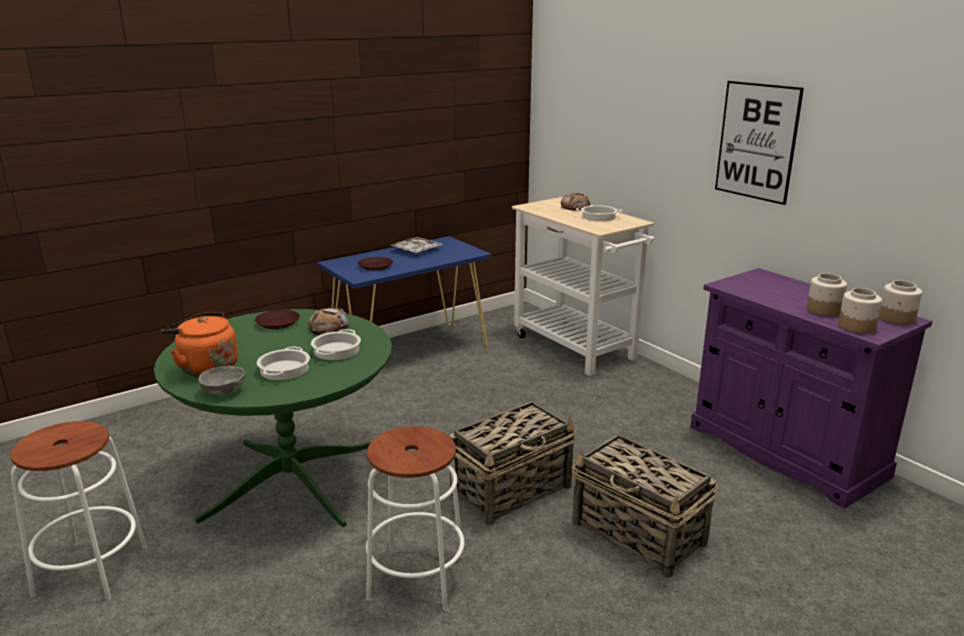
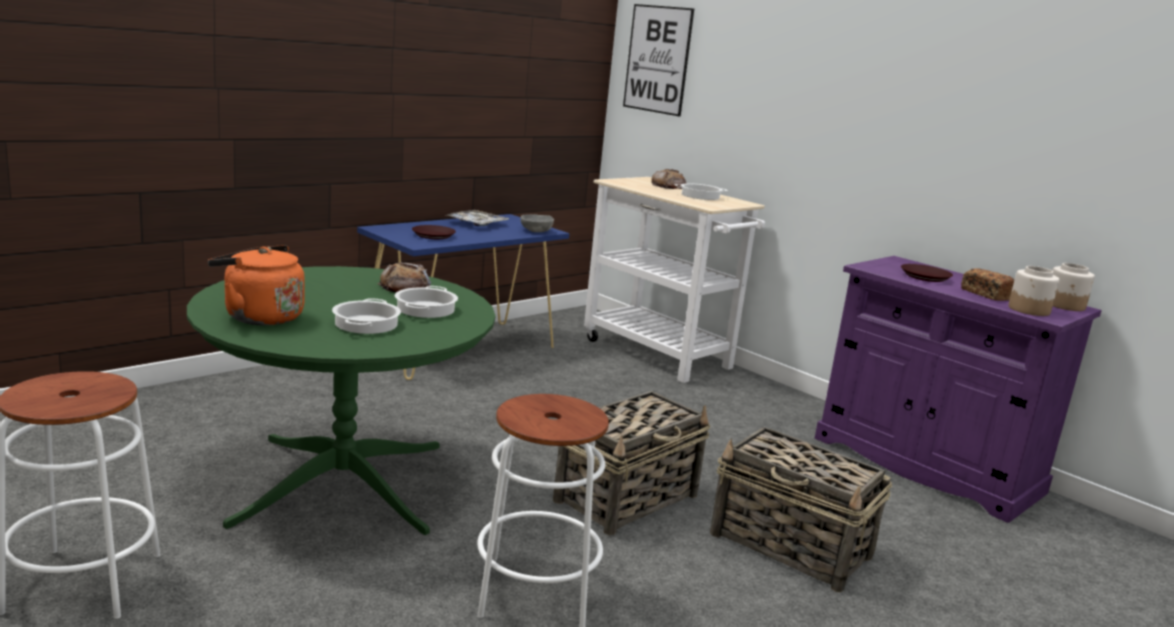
camera: 10 degrees left, 5 degrees down
grey bowl [198,366,245,395] -> grey bowl moved to [520,214,554,232]
brown plate [255,310,300,329] -> brown plate moved to [901,264,953,282]
picture [715,81,804,205] -> picture moved to [623,4,694,116]
jar [807,273,847,317] -> bread [961,268,1014,301]

